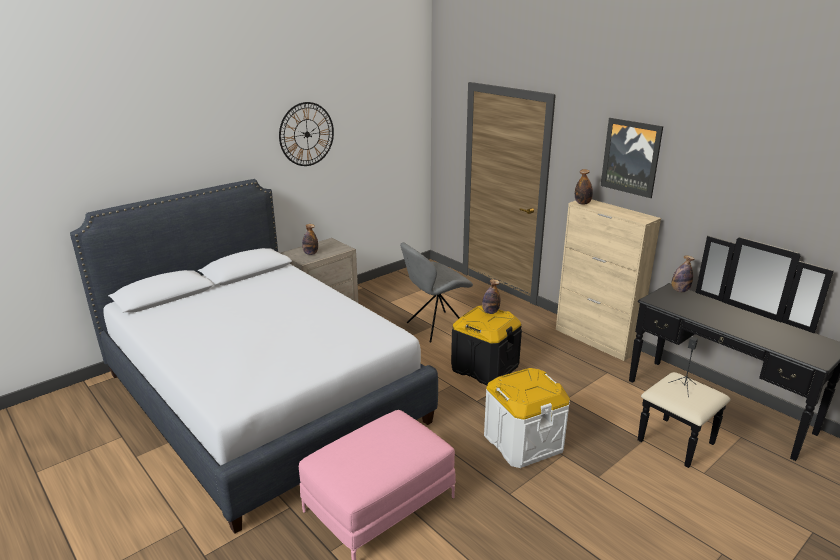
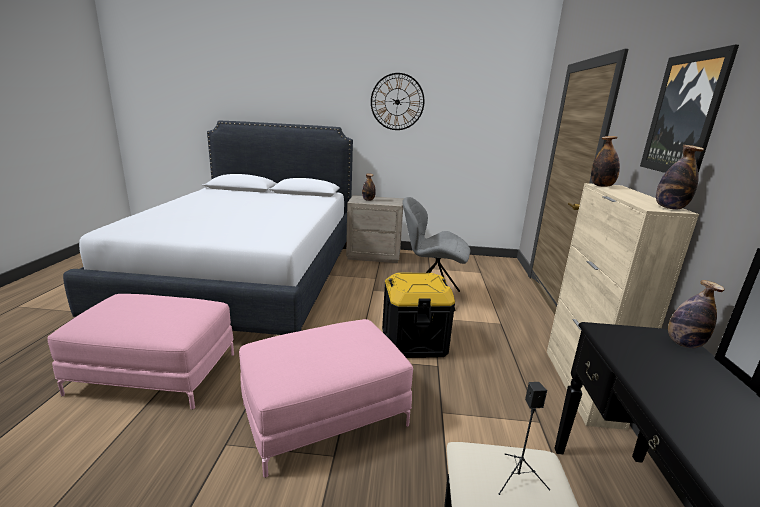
camera: 45 degrees right, 5 degrees down
bottle [482,279,500,314] -> bottle moved to [656,145,704,210]
white storage box [484,368,570,468] -> pink ottoman [239,319,413,478]

